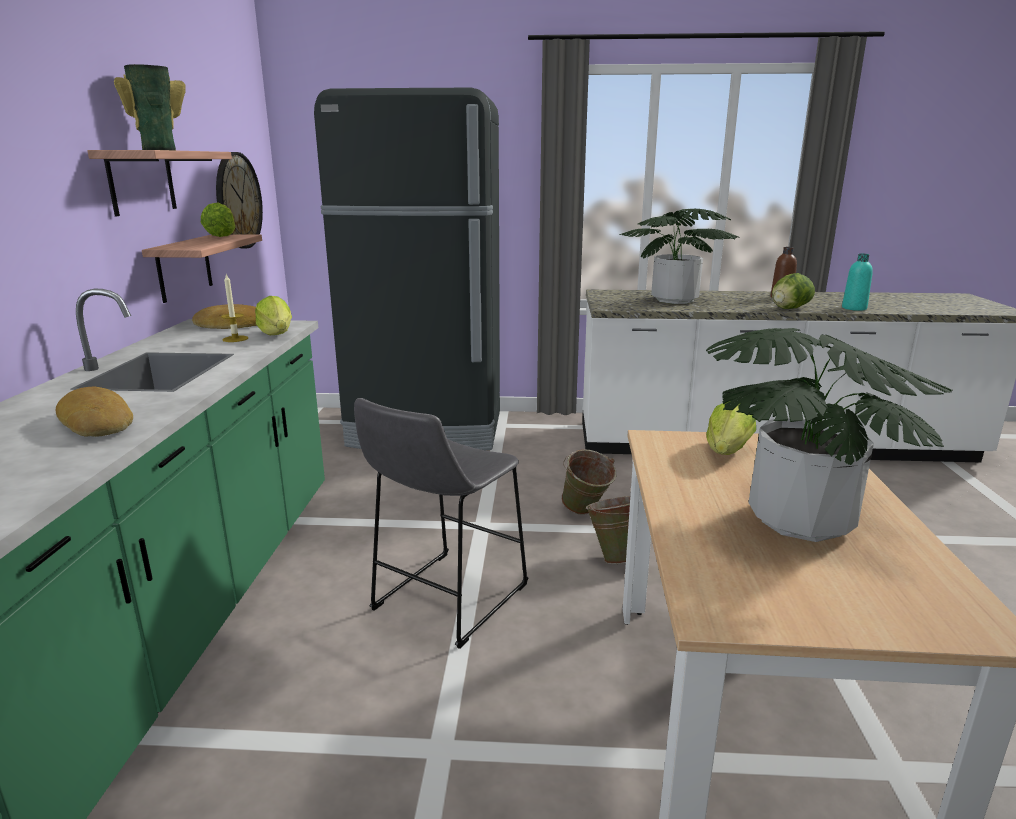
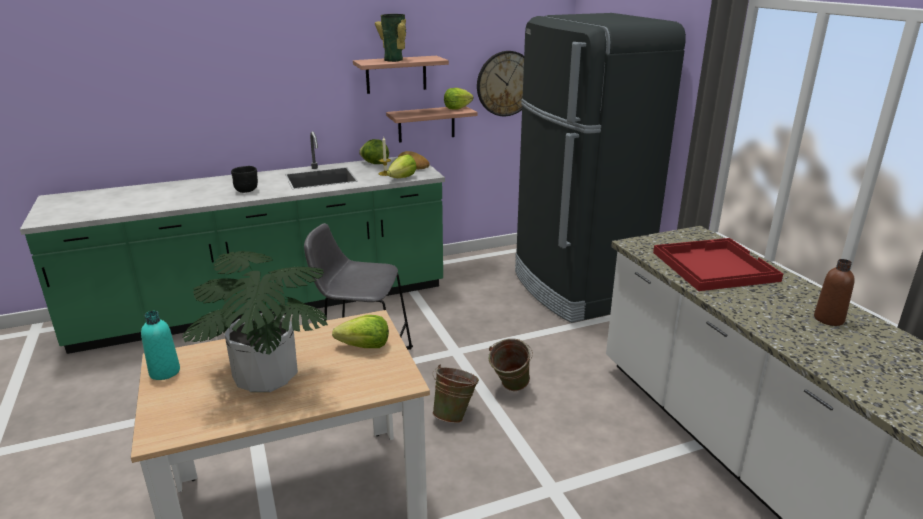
camera: 65 degrees right, 5 degrees up
bread [56,387,133,437] -> black bowl [231,166,258,193]
potted plant [620,209,740,304] -> red tray [653,238,783,291]
lettuce [772,273,815,309] -> lettuce moved to [359,139,389,164]
turquoise bottle [842,254,873,311] -> turquoise bottle moved to [141,311,180,380]

